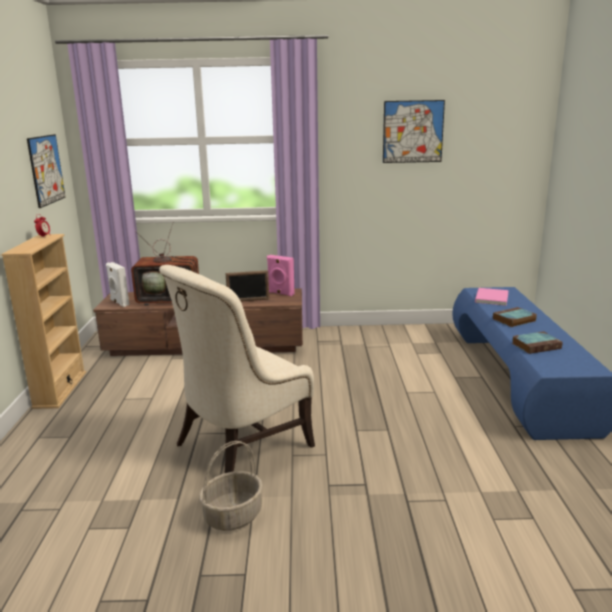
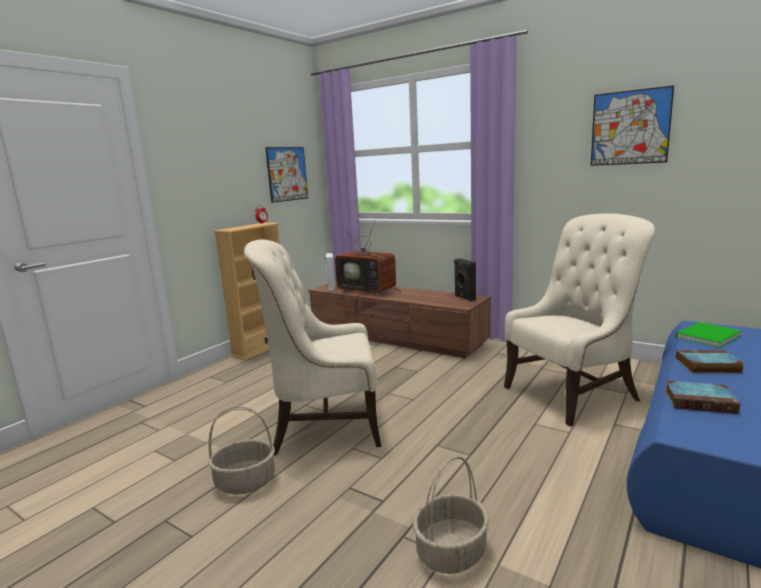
camera: 35 degrees right, 5 degrees down
picture frame [226,270,269,302] -> none
pink speaker [267,255,295,296] -> black speaker [454,259,476,301]
pink book [475,288,509,306] -> green book [675,322,742,348]
none -> basket [413,456,489,574]
none -> beige armchair [504,213,655,426]

